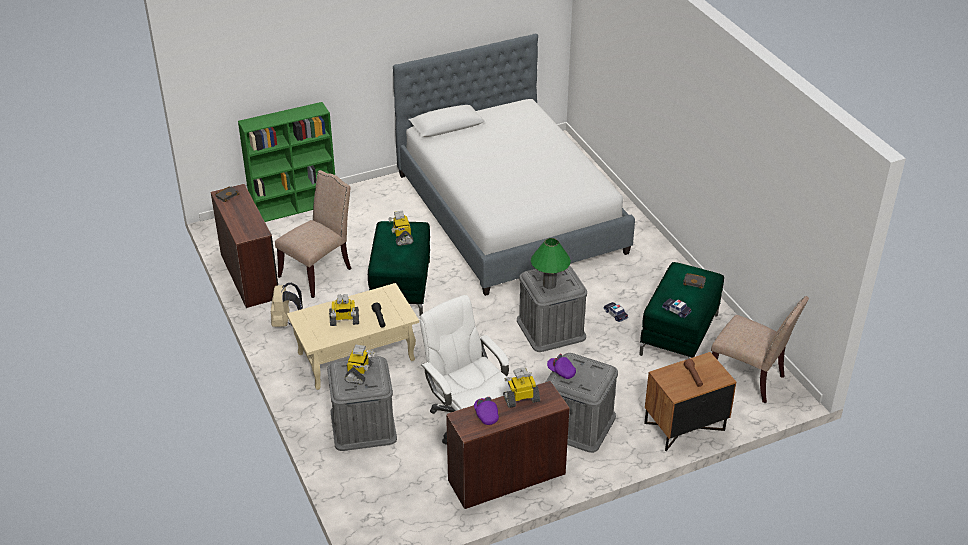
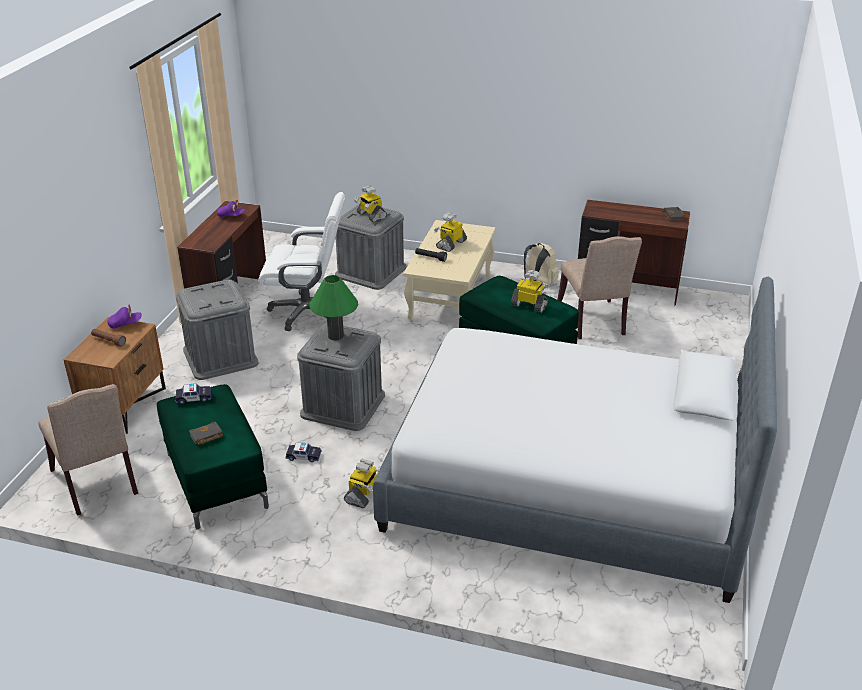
camera: 130 degrees right, 5 degrees down
green bookcase [238,102,335,222] -> none
toy robot [503,367,540,408] -> toy robot moved to [344,459,379,508]
purple cap [547,354,576,379] -> purple cap moved to [107,305,142,329]
beige chair [711,296,809,404] -> beige chair turned 105 degrees counterclockwise [38,384,138,516]

